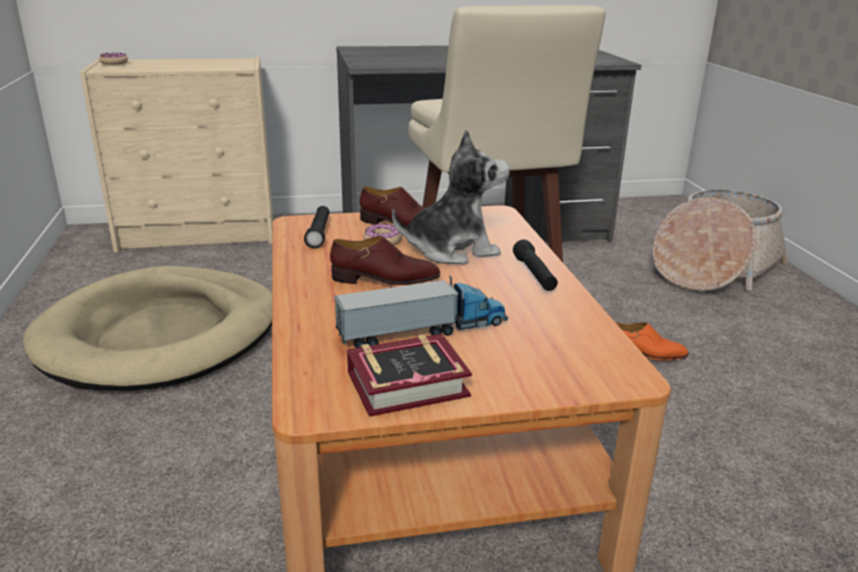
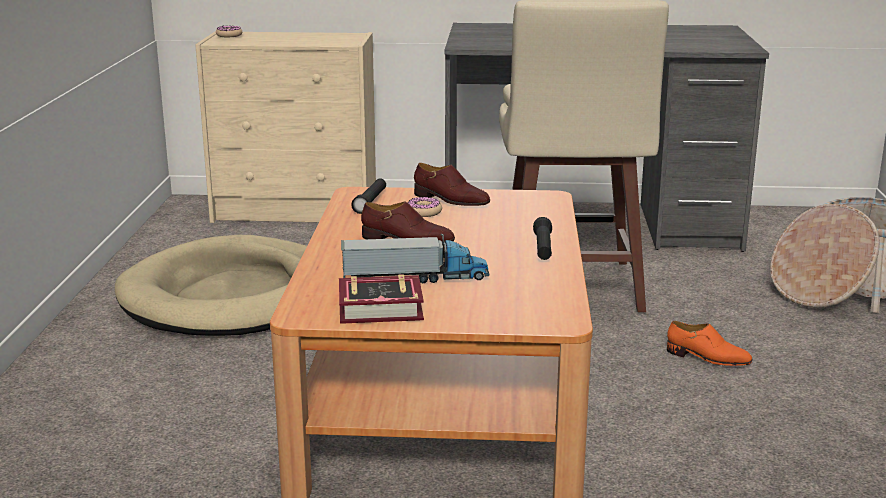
camera: 15 degrees right, 5 degrees down
plush toy [392,129,510,264] -> none

